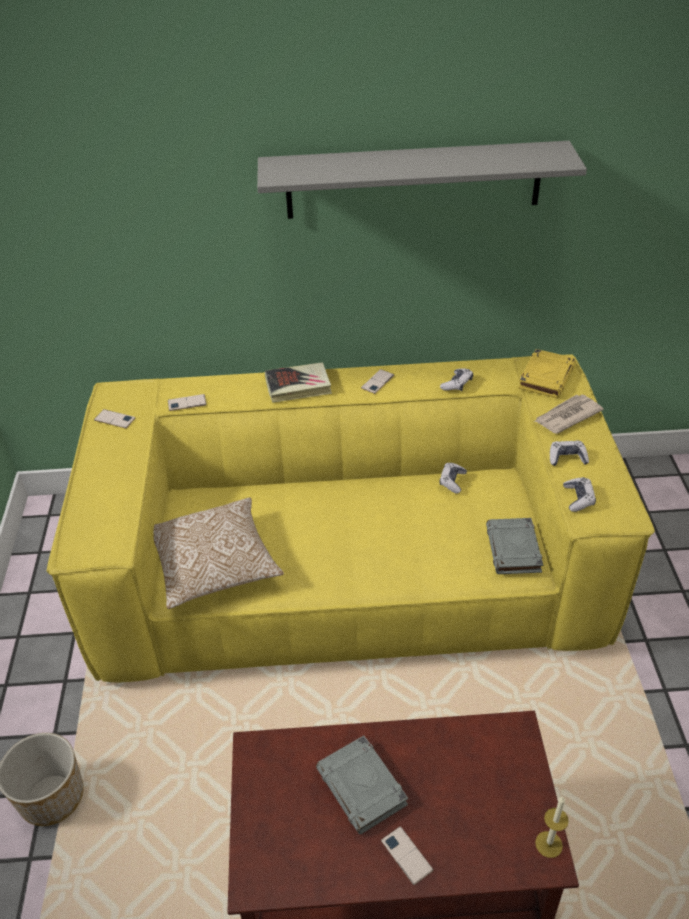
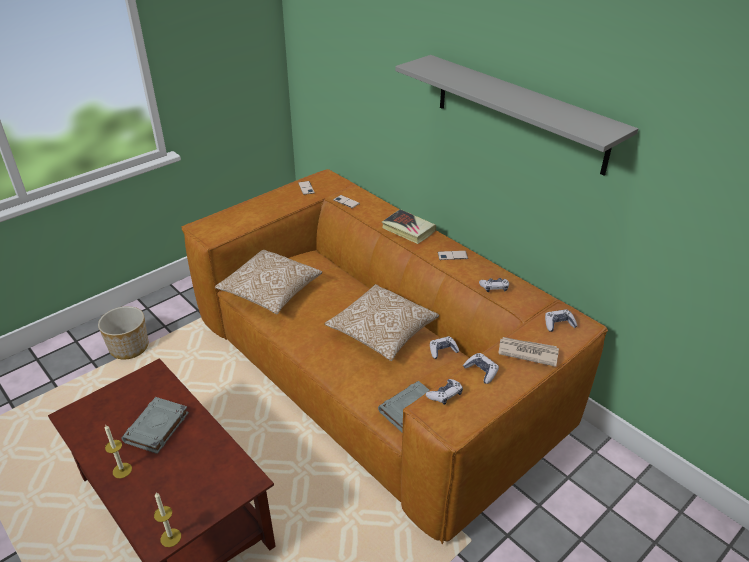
camera: 50 degrees right, 5 degrees down
yellow sofa [47,354,655,682] -> brown sofa [181,169,608,544]
phone [381,826,433,885] -> candle [105,424,132,478]
yellow book [518,349,575,398] -> game controller [545,309,577,332]
none -> pillow [325,284,439,361]

